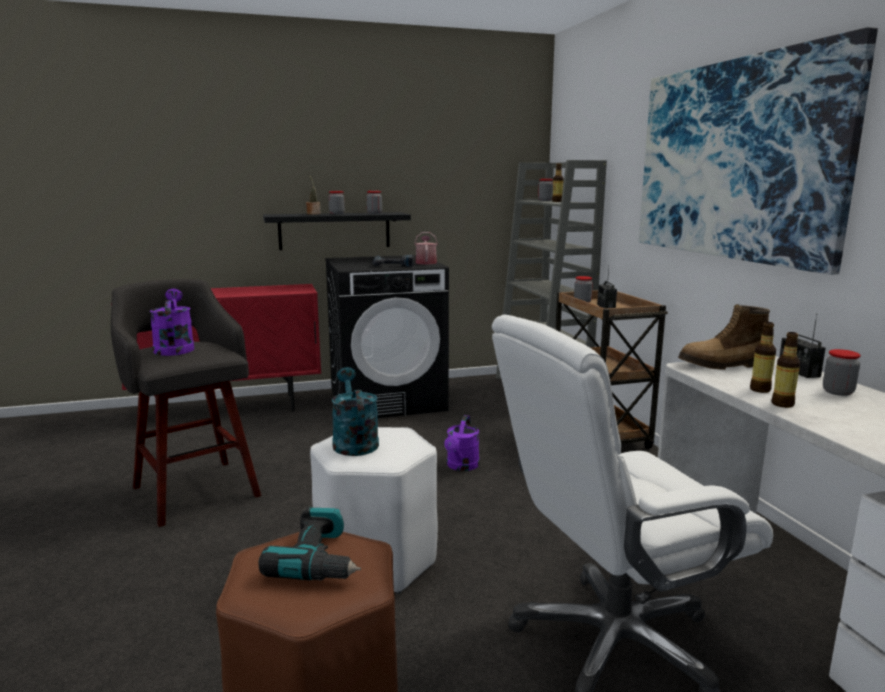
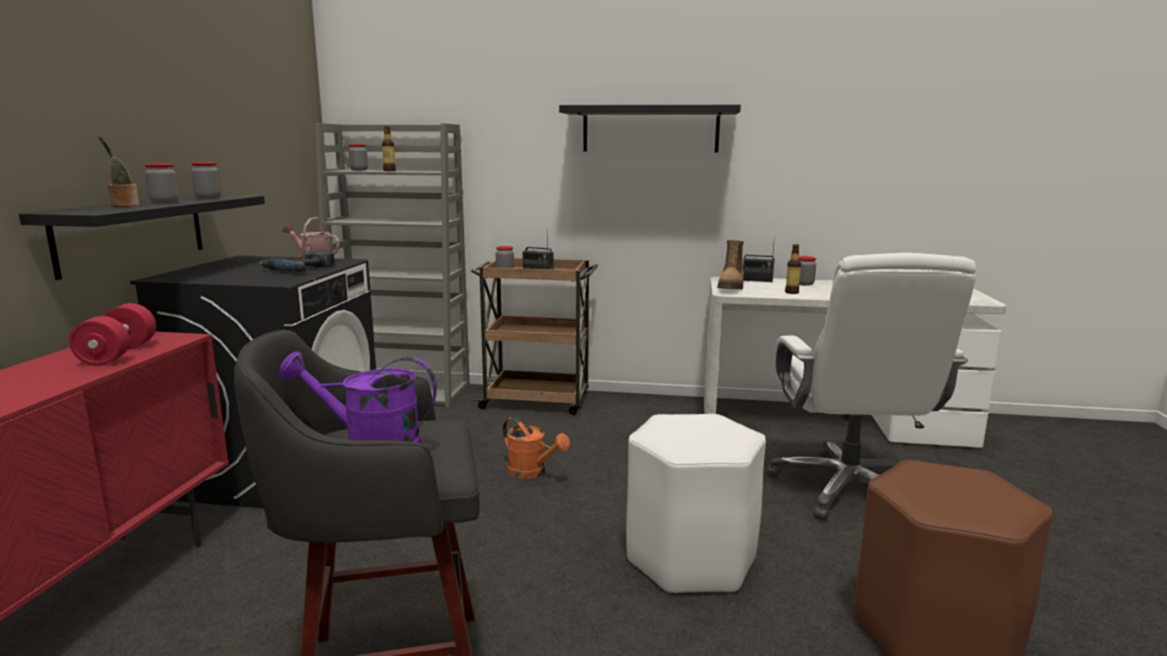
camera: 65 degrees left, 0 degrees up
power drill [258,507,361,580] -> none
turquoise watering can [332,367,379,456] -> none
purple watering can [444,415,480,471] -> orange watering can [503,417,570,479]
picture [639,27,878,275] -> black shelf [559,105,741,152]
bottle [771,332,800,408] -> none
none -> red dumbbell [69,303,156,366]

